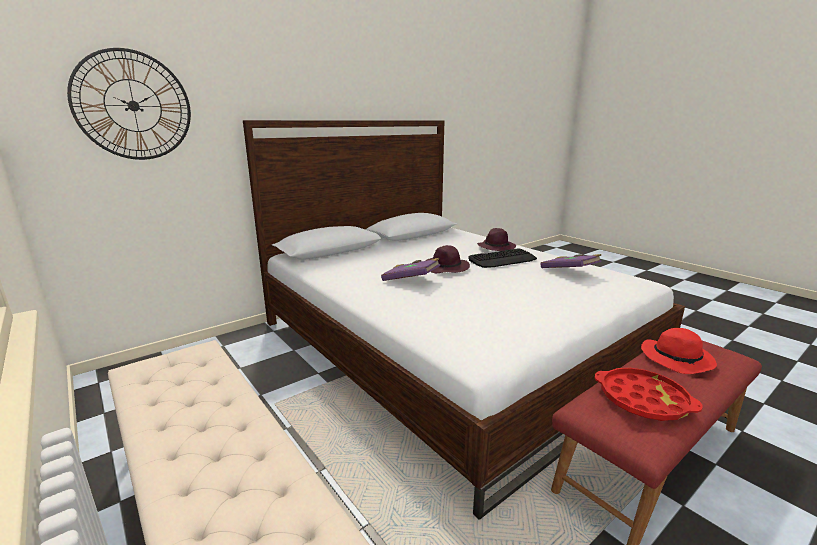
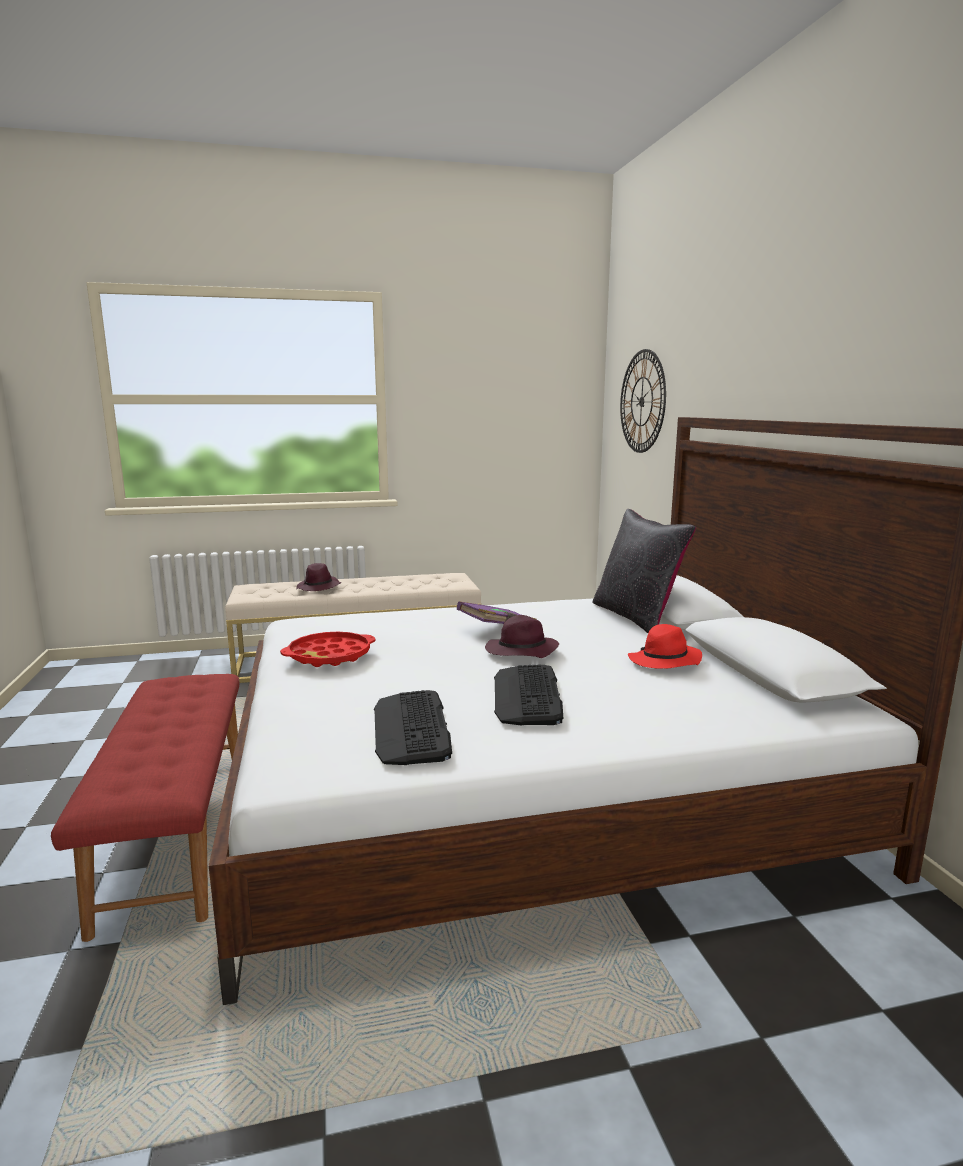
camera: 115 degrees right, 5 degrees down
purple hat [477,228,516,251] -> purple hat moved to [296,563,342,591]
purple book [540,254,601,268] -> keyboard [374,690,452,765]
red tray [595,368,703,421] -> red tray moved to [280,632,376,667]
red hat [641,328,717,374] -> red hat moved to [628,624,702,669]
none -> black pillow [592,509,696,633]

